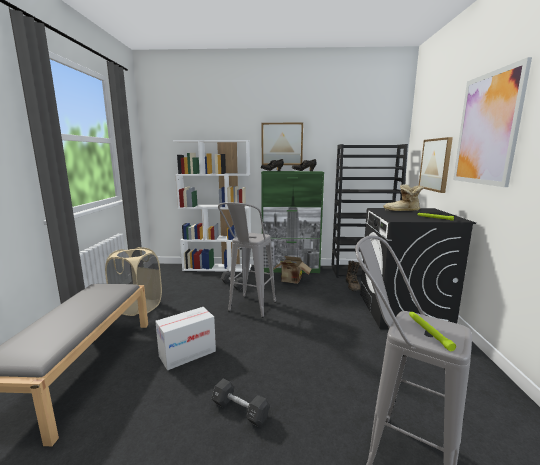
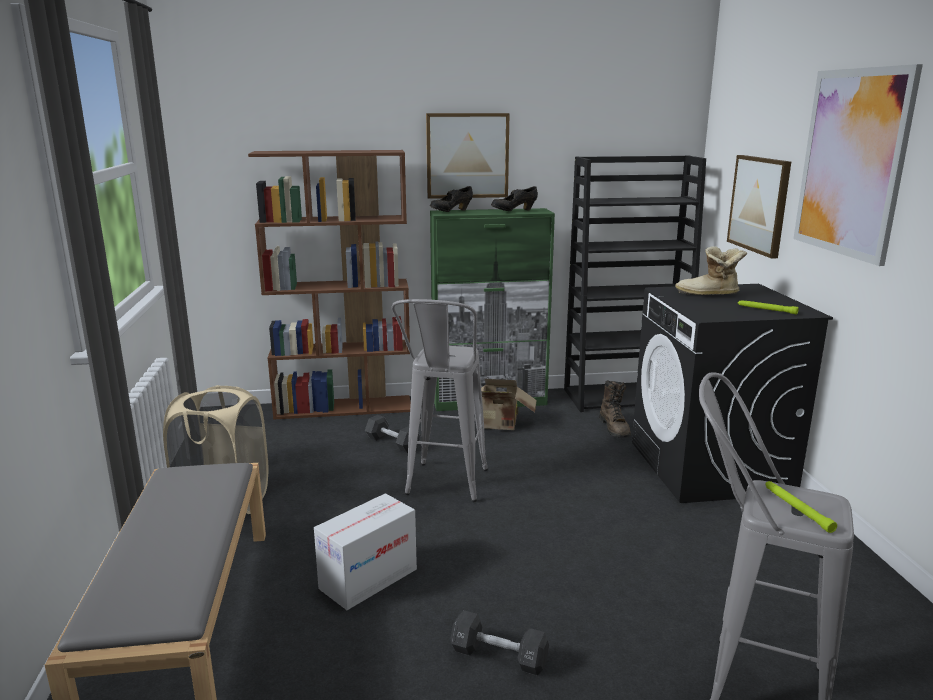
camera: 10 degrees left, 5 degrees up
white bookcase [173,140,252,272] -> brown bookcase [248,150,411,420]

